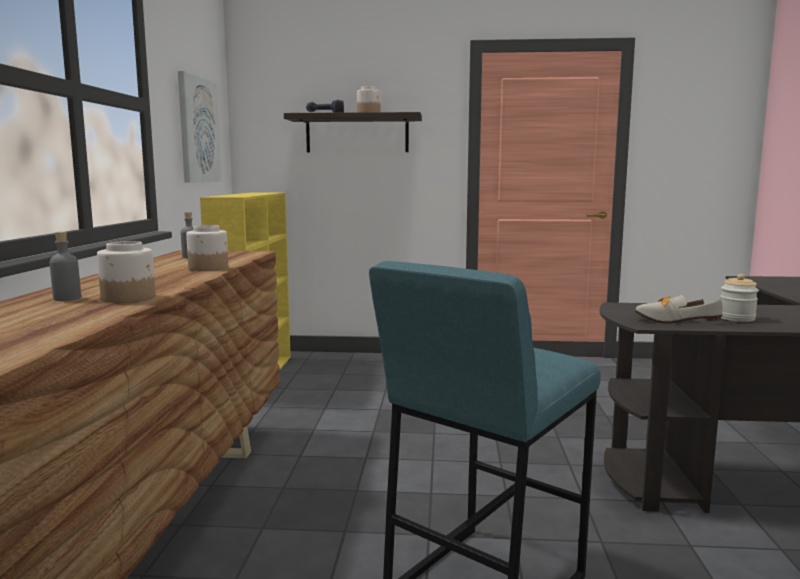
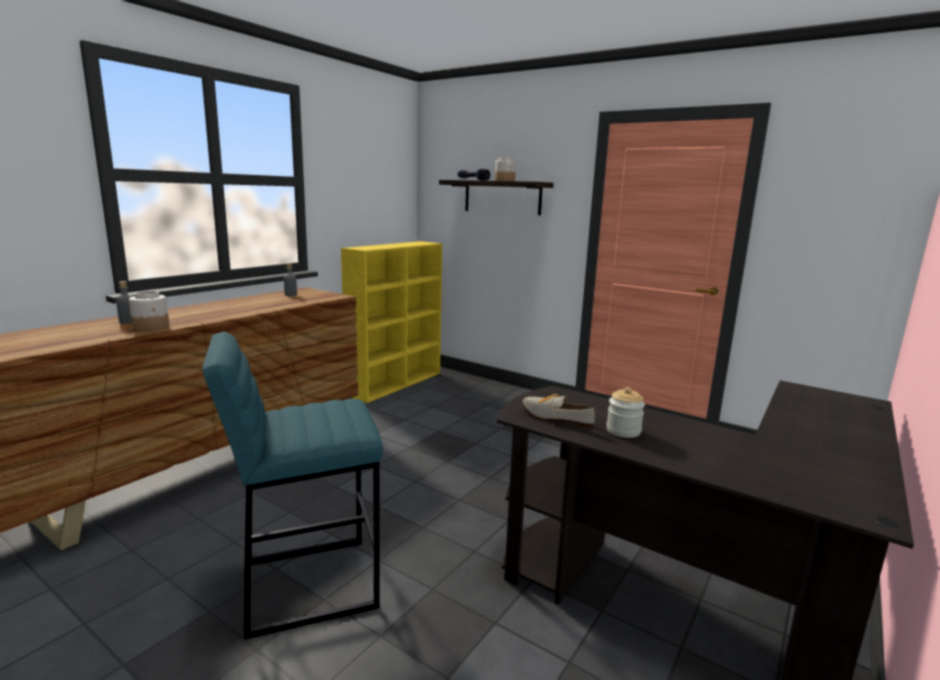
camera: 30 degrees right, 5 degrees up
picture [178,71,222,183] -> none
jar [186,225,228,271] -> none

